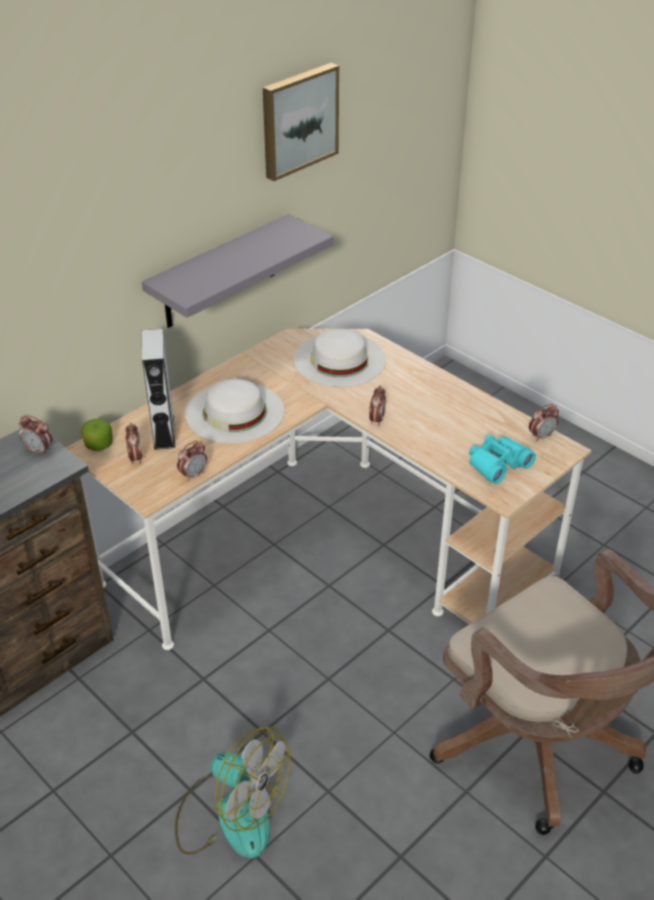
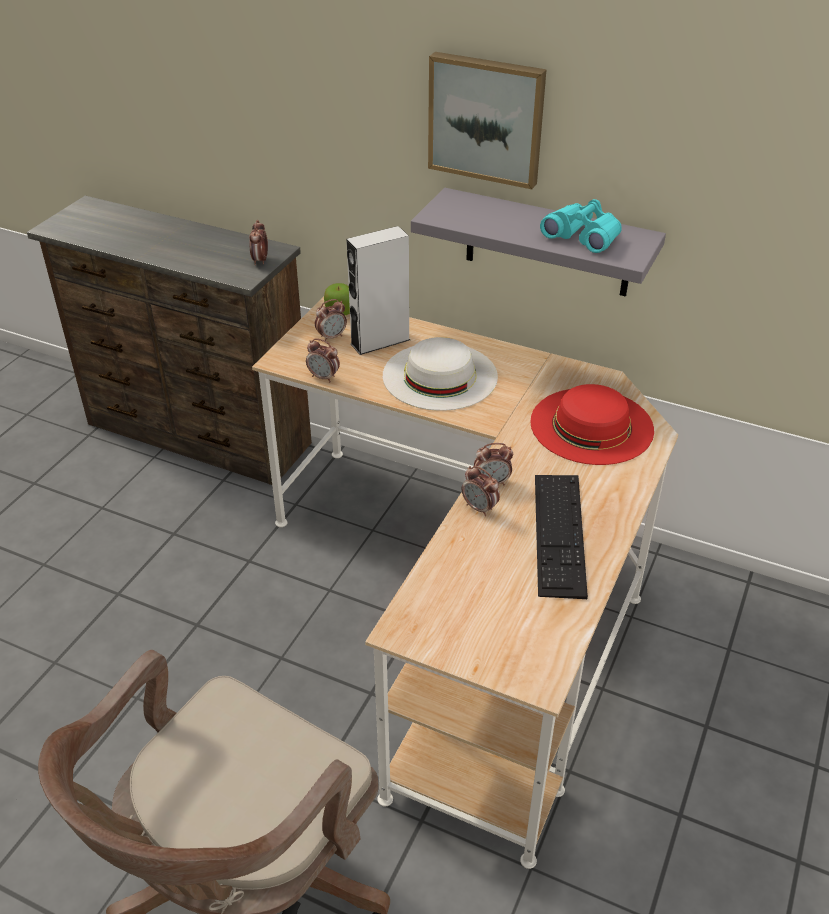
camera: 70 degrees right, 0 degrees up
fan [175,727,290,858] -> none
picture [263,63,339,181] -> picture moved to [428,52,547,189]
white hat [293,329,386,387] -> red hat [530,384,654,465]
turquoise binoculars [469,435,536,484] -> turquoise binoculars moved to [540,199,622,253]
alarm clock [529,404,559,441] -> alarm clock moved to [461,466,500,516]
none -> keyboard [535,475,588,599]

